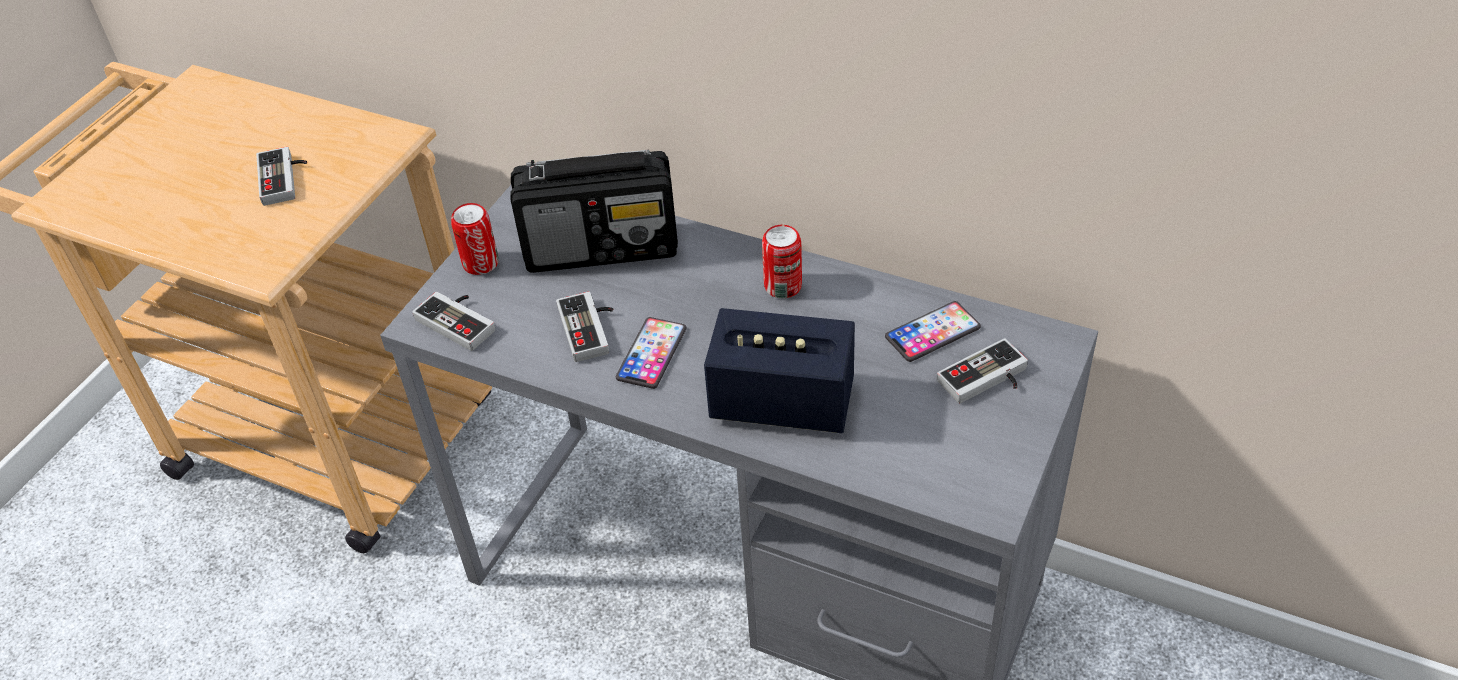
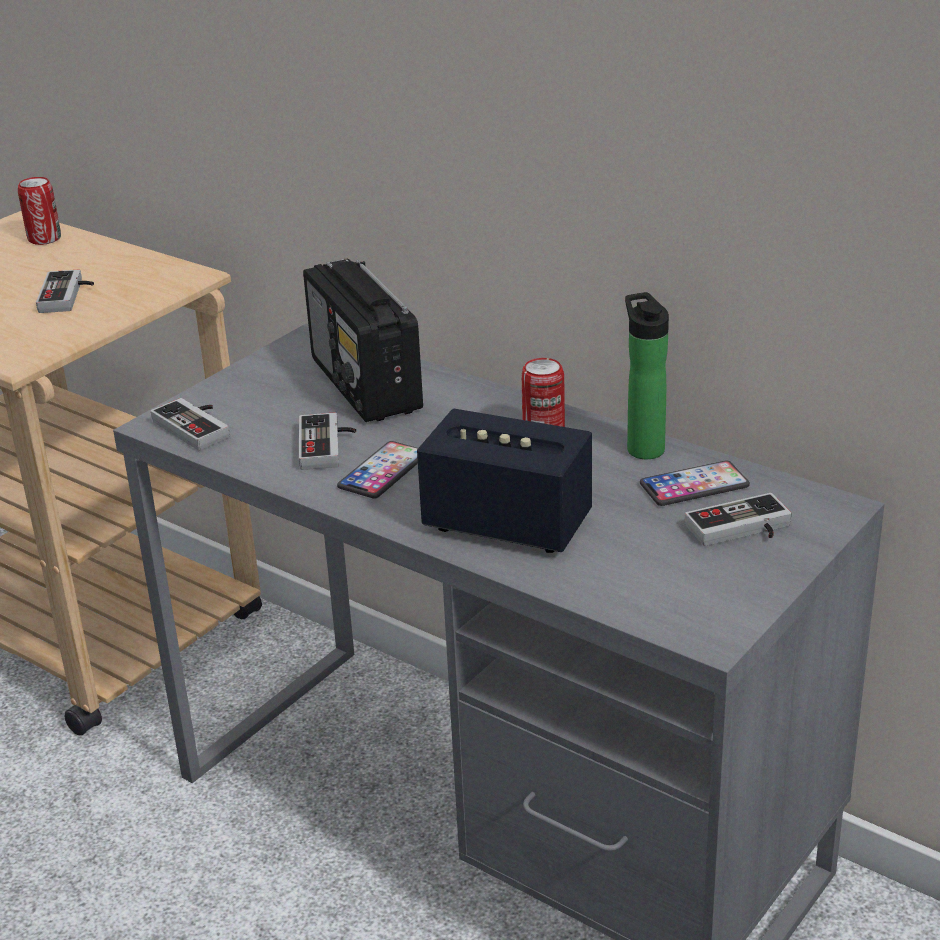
camera: 10 degrees right, 15 degrees down
can [451,203,499,275] -> can moved to [18,177,61,245]
radio [511,149,678,273] -> radio turned 60 degrees clockwise [303,258,423,422]
none -> bottle [625,292,669,459]

